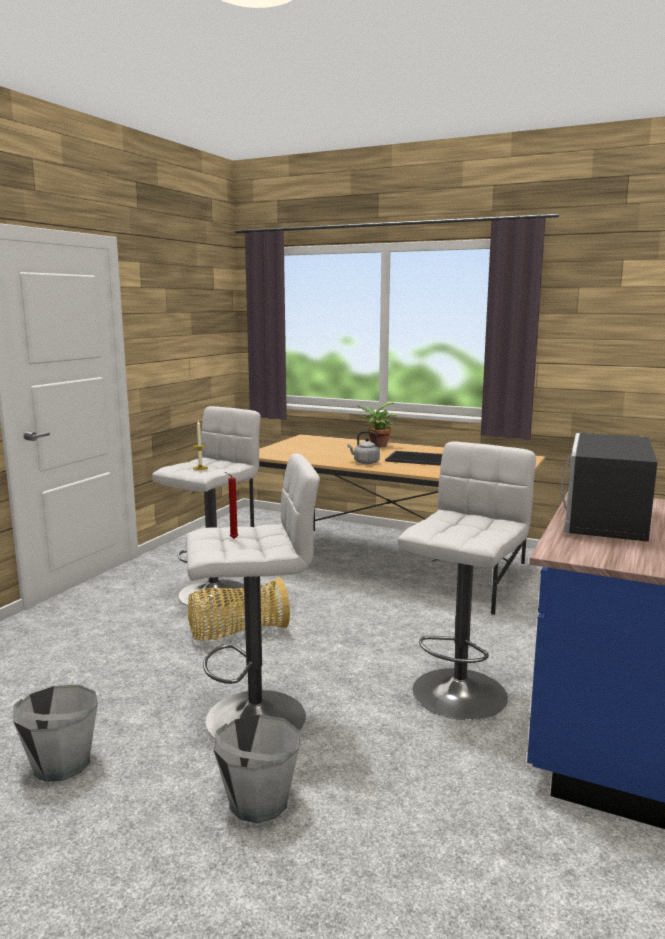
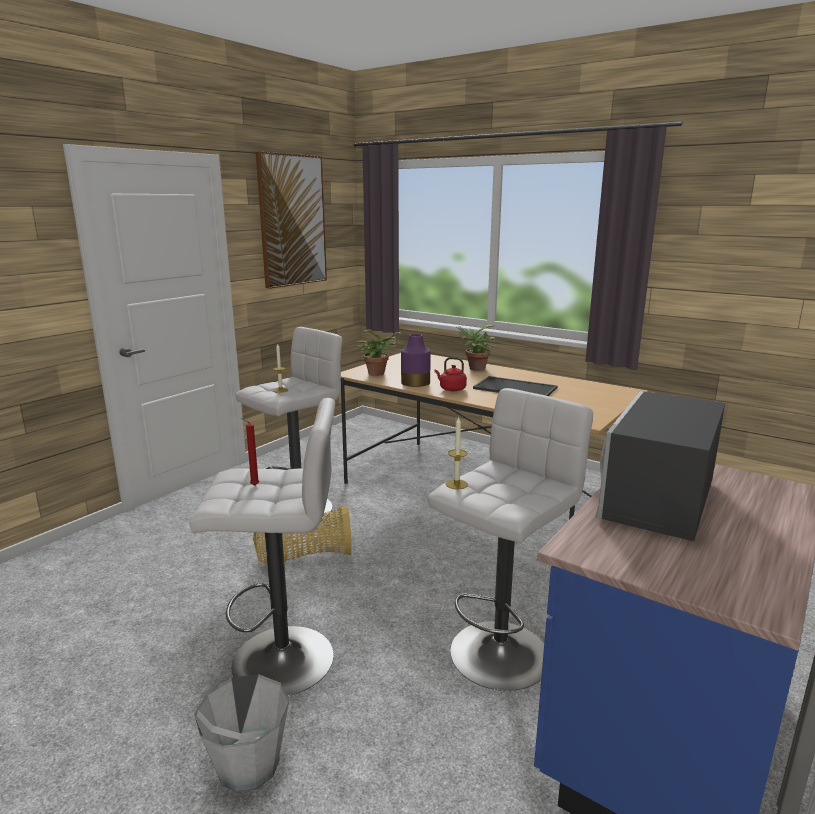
camera: 10 degrees right, 5 degrees up
grey bucket [13,685,98,782] -> none
grey kettle [348,431,380,464] -> red kettle [435,357,467,391]
none -> picture [256,151,327,289]
none -> potted plant [356,330,402,376]
none -> purple vase [401,334,431,387]
none -> candle [446,416,468,490]

